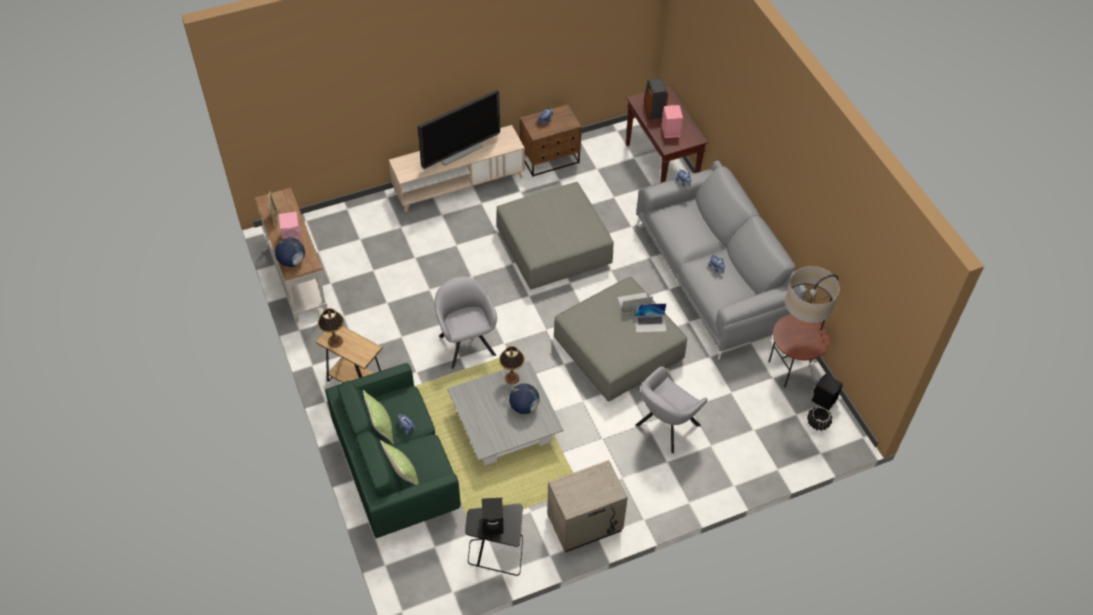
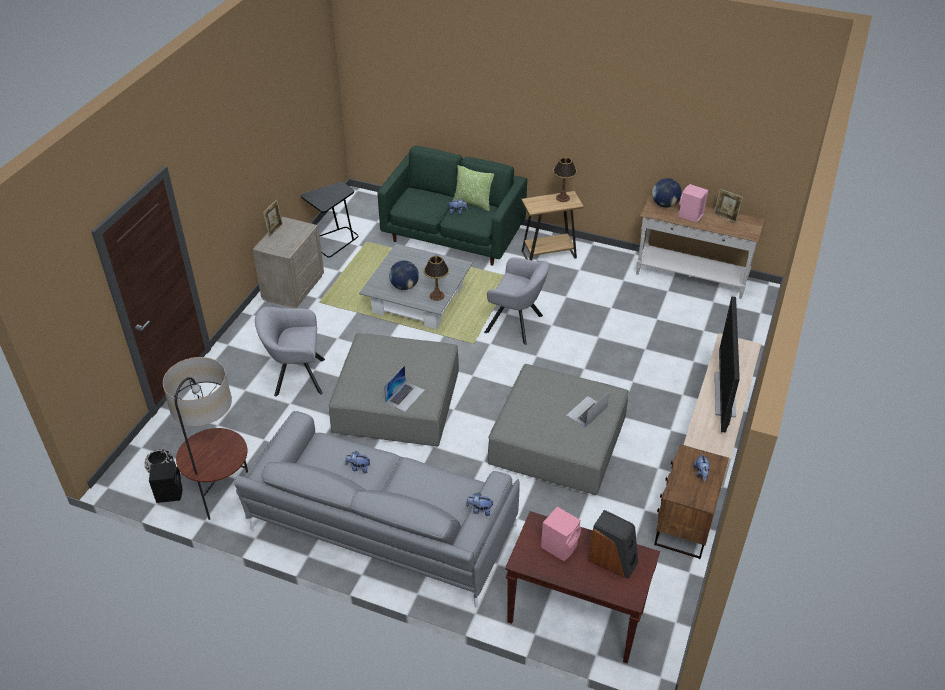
camera: 135 degrees right, 10 degrees down
pillow [380,440,419,485] -> none
black speaker [482,498,504,535] -> none
laptop [634,303,667,332] -> laptop moved to [566,392,609,427]
grey armchair [635,366,708,454] -> grey armchair turned 90 degrees counterclockwise [255,307,325,396]
none -> picture frame [263,200,283,237]

